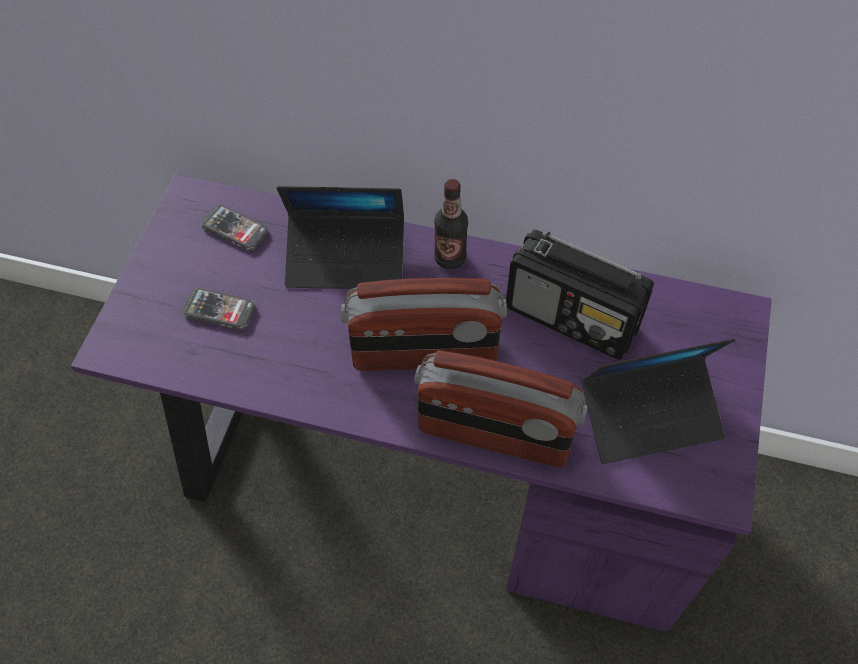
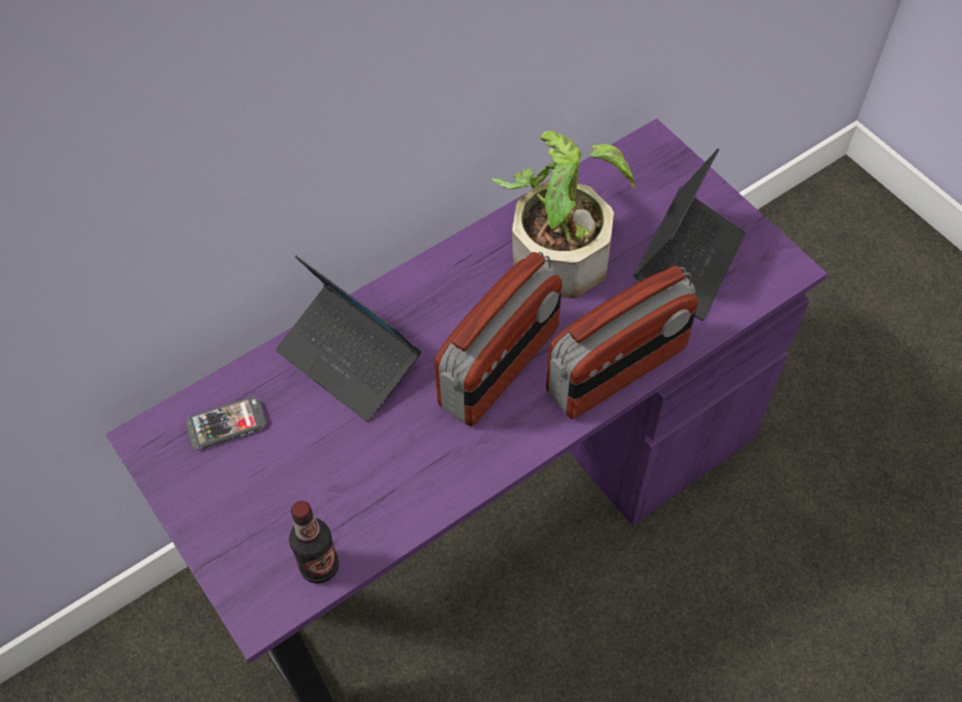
camera: 50 degrees left, 0 degrees up
phone [182,288,256,330] -> none
laptop [277,186,404,289] -> laptop turned 90 degrees clockwise [276,256,421,422]
bottle [434,179,468,269] -> bottle moved to [289,501,339,584]
radio [506,229,654,359] -> potted plant [492,131,635,298]

